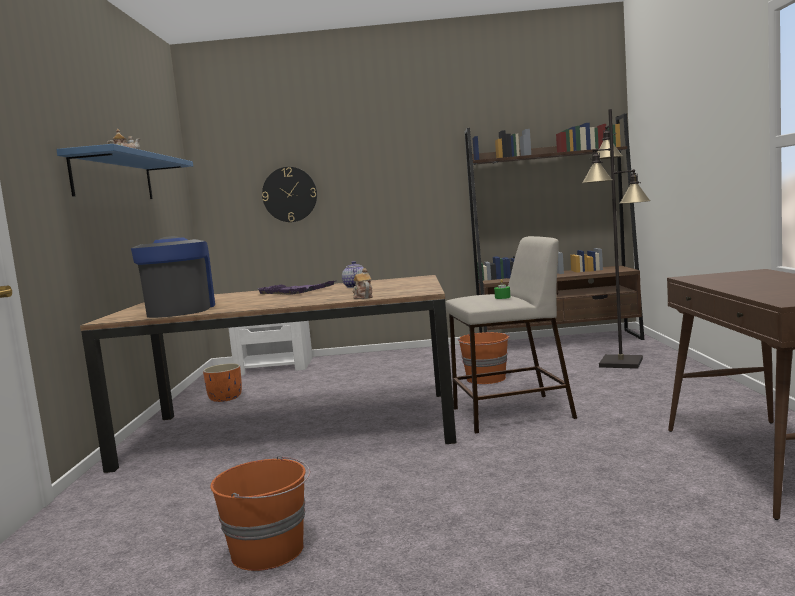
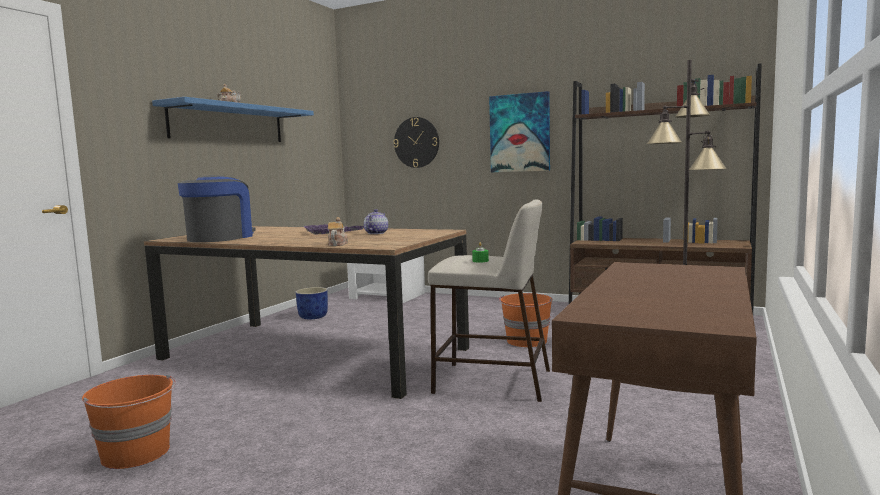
camera: 25 degrees right, 0 degrees up
orange planter [203,363,242,402] -> blue planter [296,287,328,319]
none -> picture [489,91,550,172]

